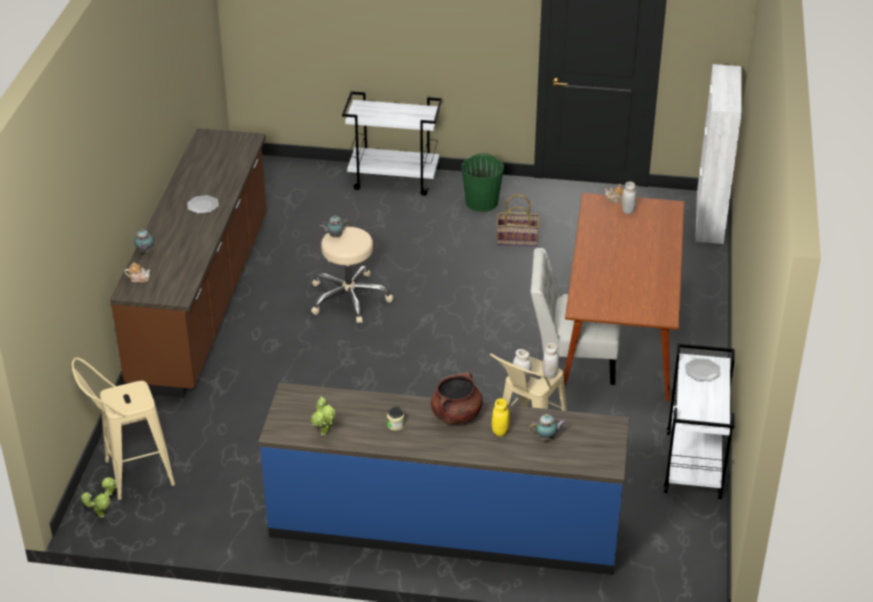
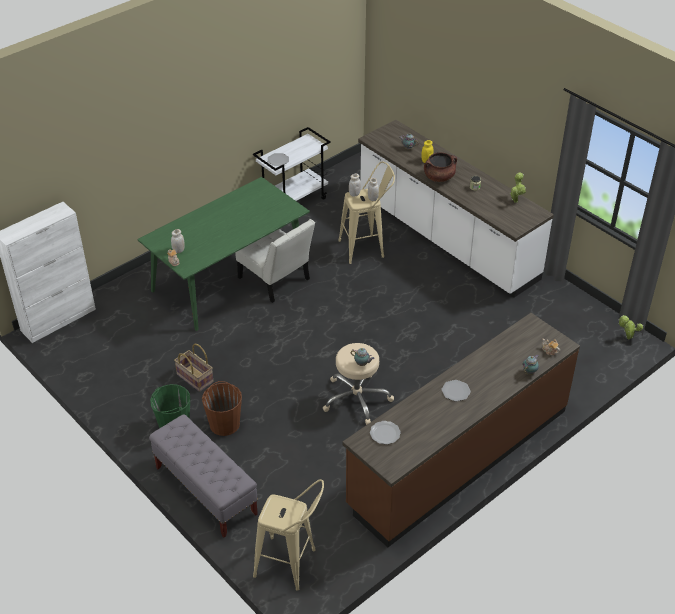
camera: 140 degrees left, 5 degrees up
beige stool [72,358,175,500] -> beige stool moved to [253,479,324,591]
blue counter [258,383,629,575] -> white counter [358,120,554,297]
white cart [342,91,442,196] -> grey bench [149,414,258,537]
brown dining table [564,193,685,401] -> green dining table [137,177,310,331]
none -> brown bucket [202,381,242,436]
none -> plate [370,421,401,444]

